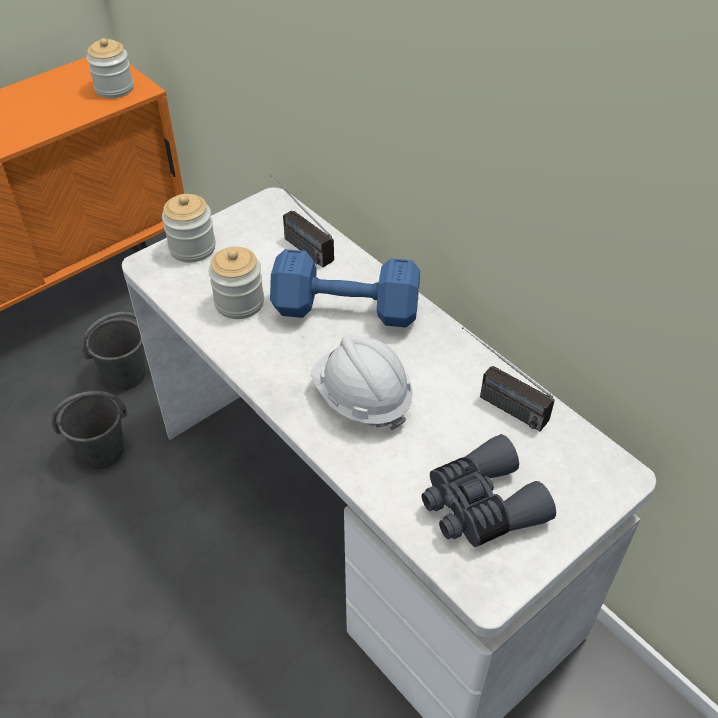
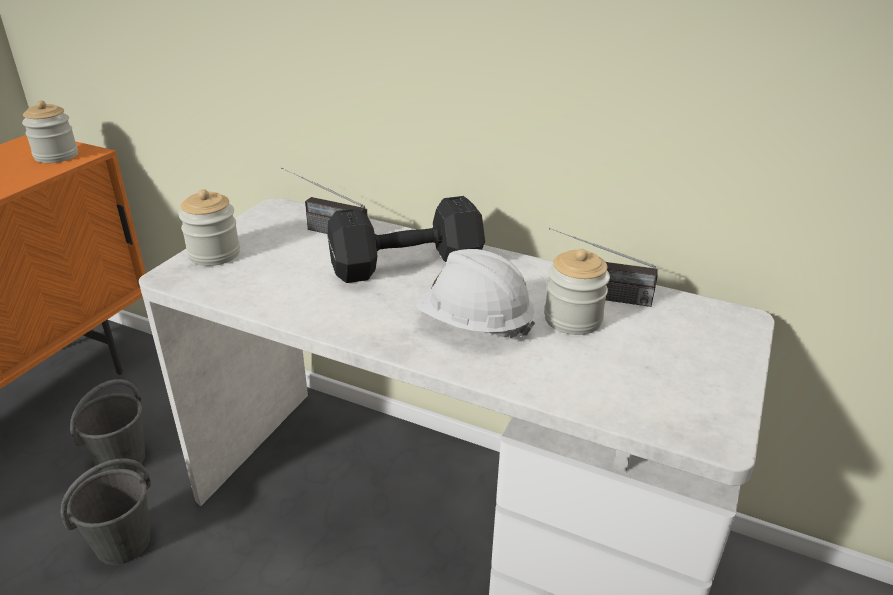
camera: 25 degrees left, 15 degrees down
jar [209,247,264,319] -> jar moved to [544,249,610,335]
blue dumbbell [270,249,420,327] -> black dumbbell [328,196,485,283]
grey binoculars [421,434,556,547] -> none

